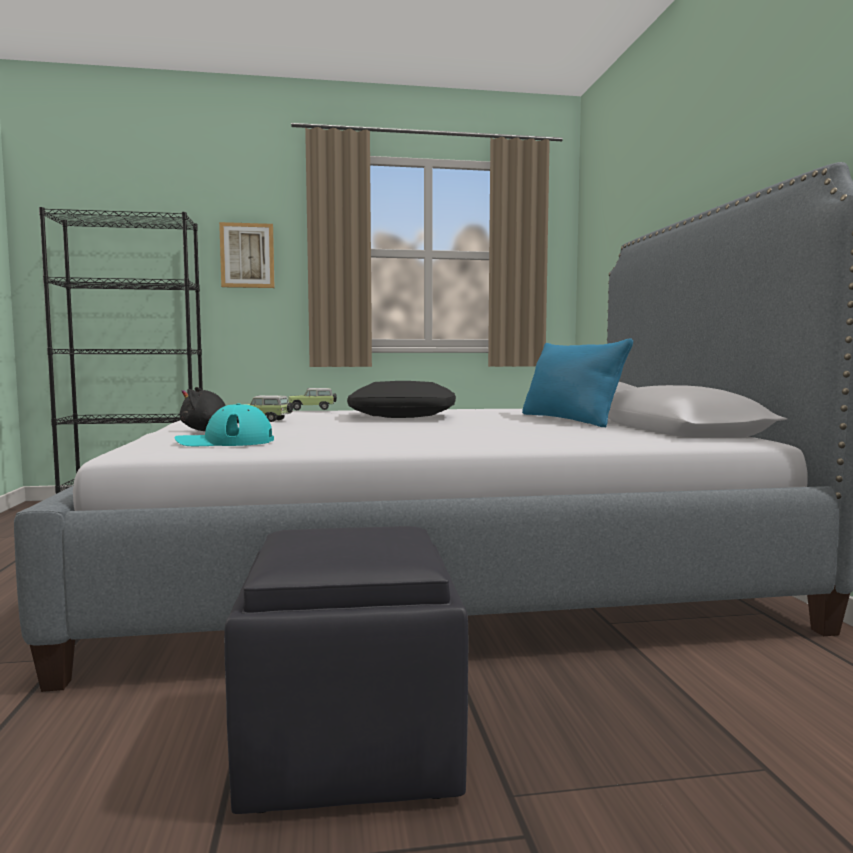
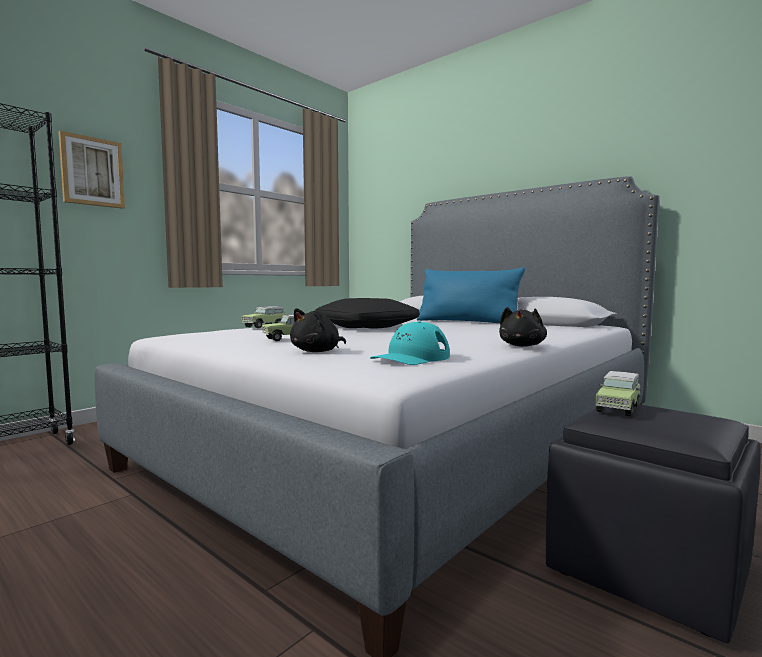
camera: 40 degrees left, 0 degrees up
none -> black plush toy [499,307,547,347]
none -> toy car [595,371,641,417]

